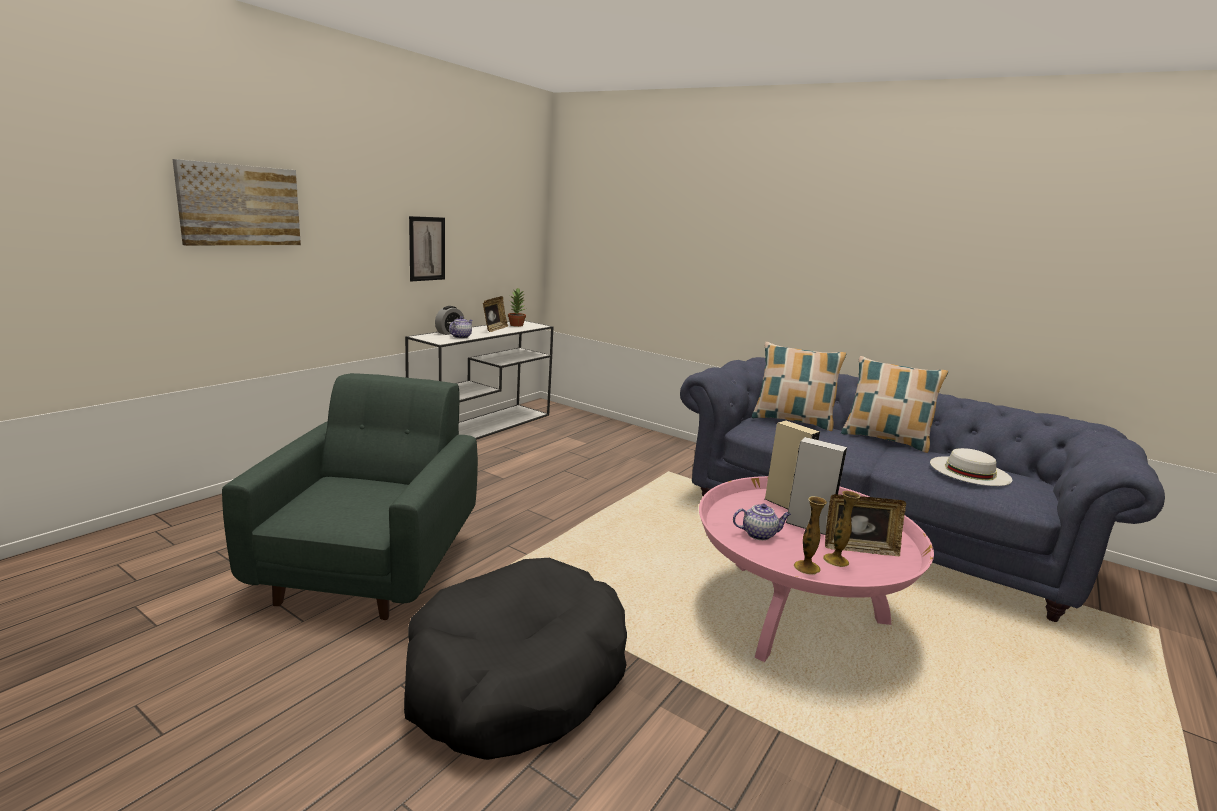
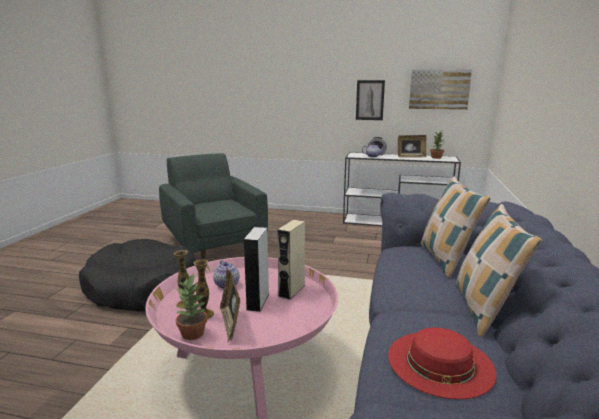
camera: 70 degrees right, 0 degrees up
picture [173,159,301,246] -> picture moved to [409,69,472,110]
green armchair [222,373,478,620] -> green armchair turned 105 degrees counterclockwise [159,153,268,260]
white hat [930,448,1012,486] -> red hat [388,327,496,399]
none -> potted plant [176,274,207,340]

